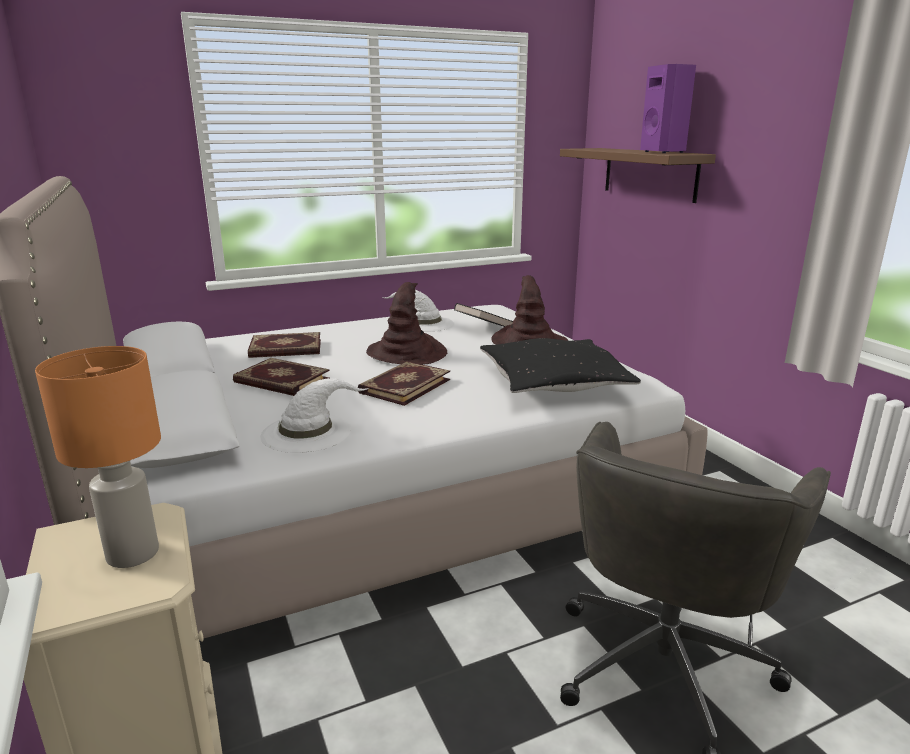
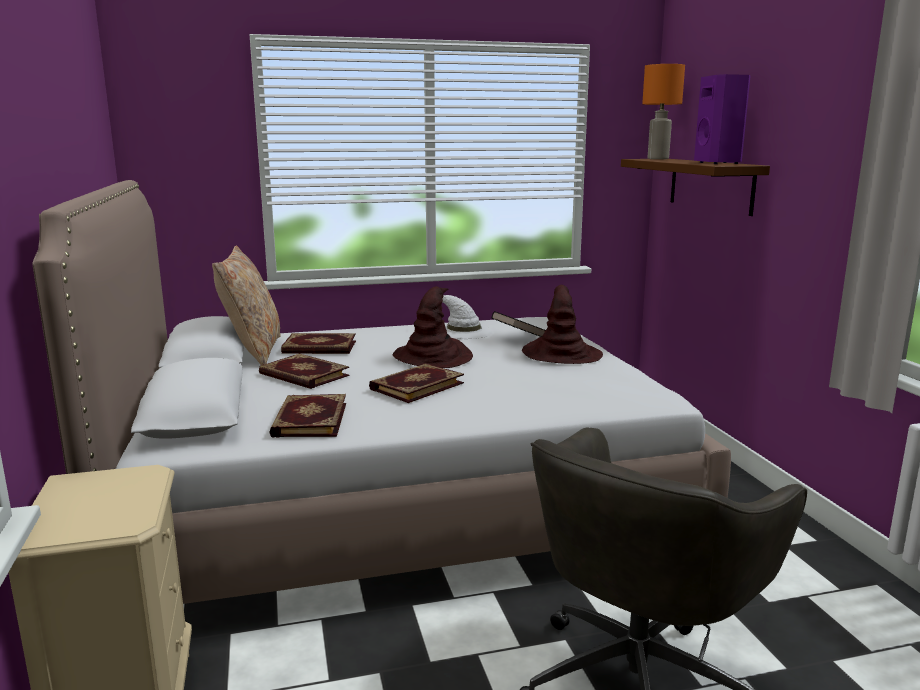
camera: 10 degrees right, 5 degrees down
orange table lamp [35,346,161,568] -> orange table lamp moved to [642,64,685,159]
white hat [260,378,368,453] -> book [269,394,346,438]
black pillow [480,338,641,393] -> none
none -> beige pillow [212,246,281,365]

